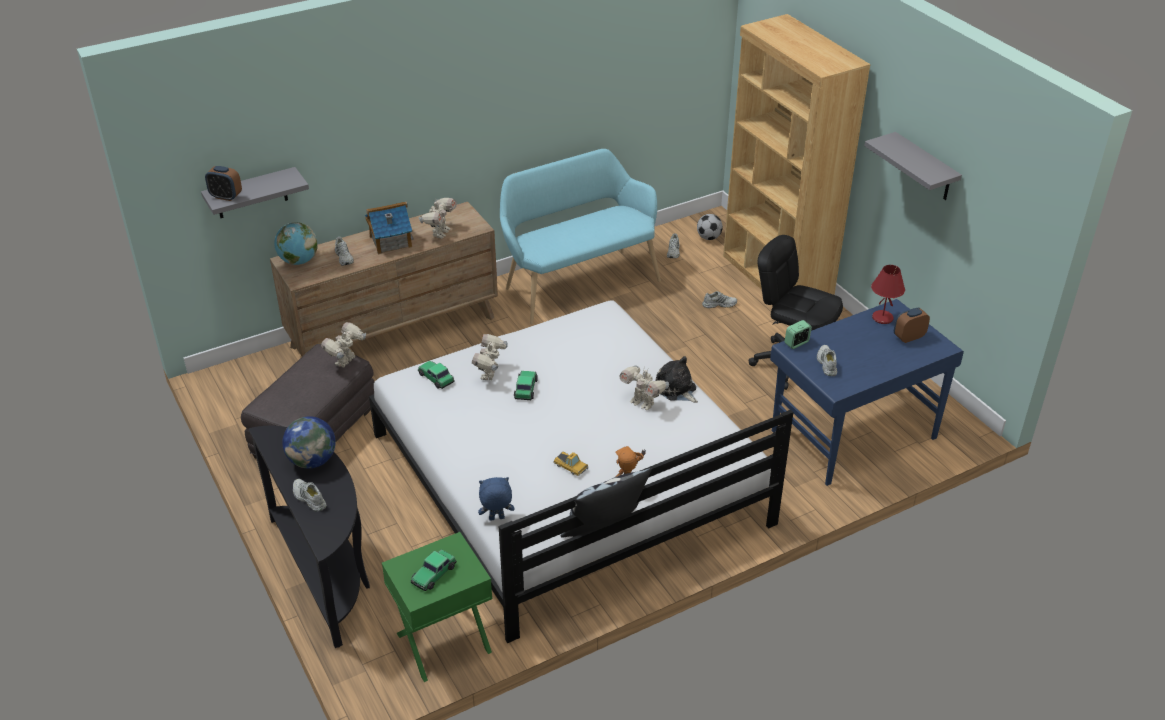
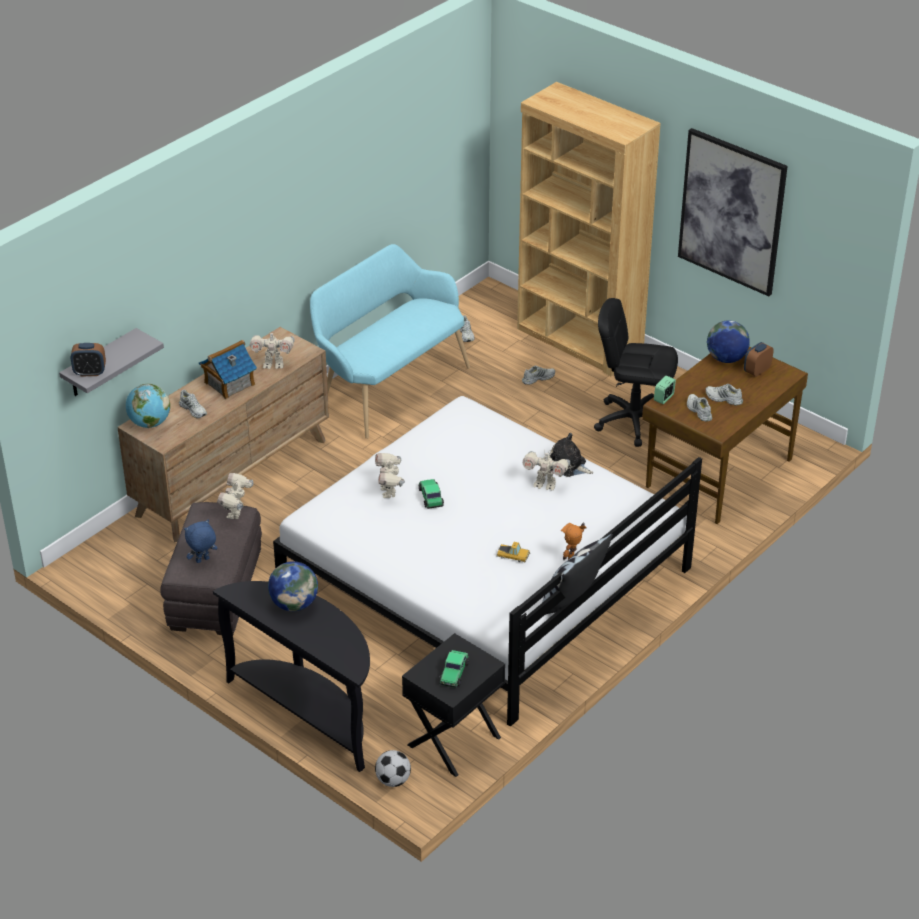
camera: 20 degrees left, 0 degrees up
white shoe [293,479,327,511] -> white shoe moved to [705,384,743,406]
green nightstand [382,532,492,682] -> black nightstand [402,633,505,777]
toy car [418,361,455,389] -> none
toy robot [419,198,457,239] -> toy robot turned 90 degrees clockwise [250,332,295,369]
blue plush toy [478,477,514,521] -> blue plush toy moved to [184,520,217,563]
football [697,214,723,240] -> football moved to [375,750,411,787]
blue desk [770,299,964,486] -> brown desk [642,347,808,524]
grey shelf [864,132,962,200] -> picture [678,128,788,296]
red table lamp [871,265,905,324] -> globe [707,320,750,363]

